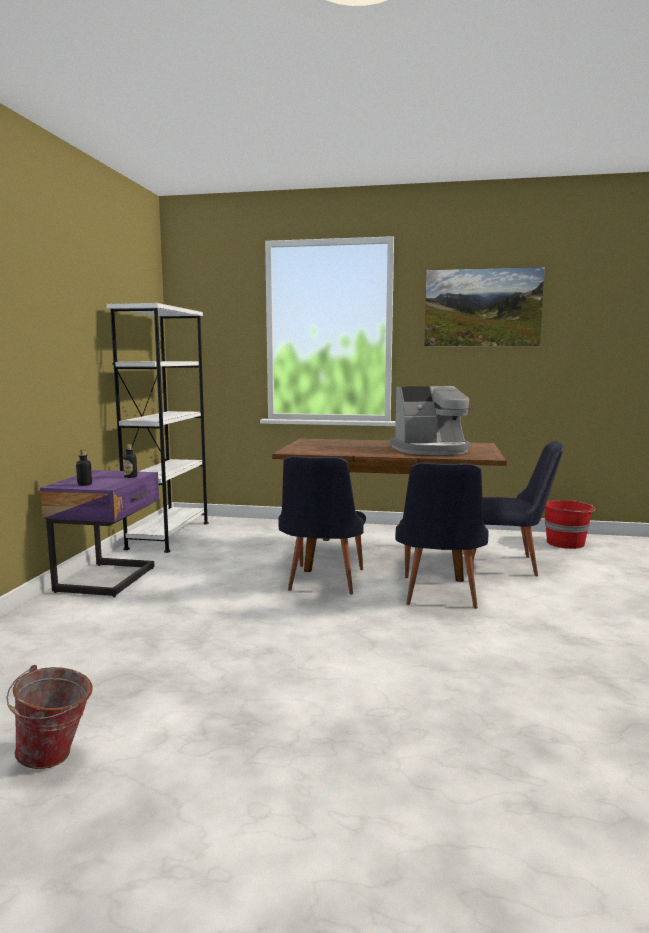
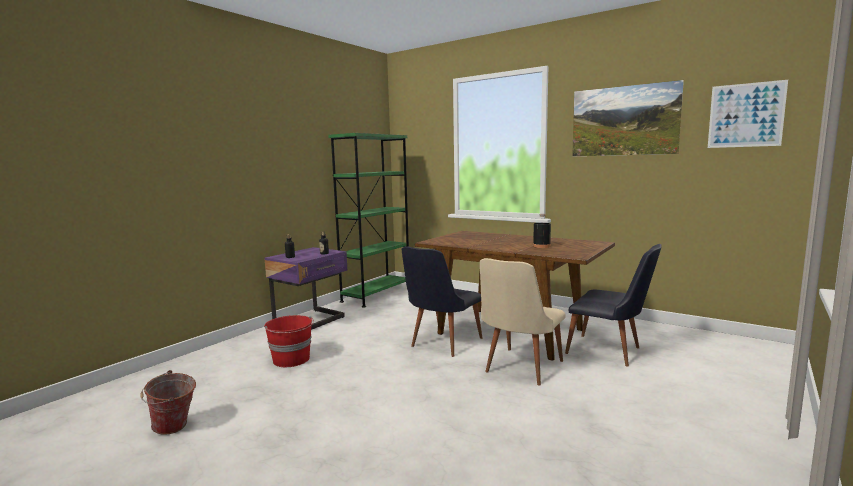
camera: 25 degrees right, 0 degrees up
white bookcase [107,303,209,553] -> green bookcase [328,133,409,308]
coffee machine [390,386,471,455] -> black bottle [533,214,551,248]
black chair [395,462,489,609] -> beige chair [480,258,566,386]
red bucket [545,499,596,549] -> red bucket moved to [264,315,314,367]
none -> picture [708,80,788,148]

